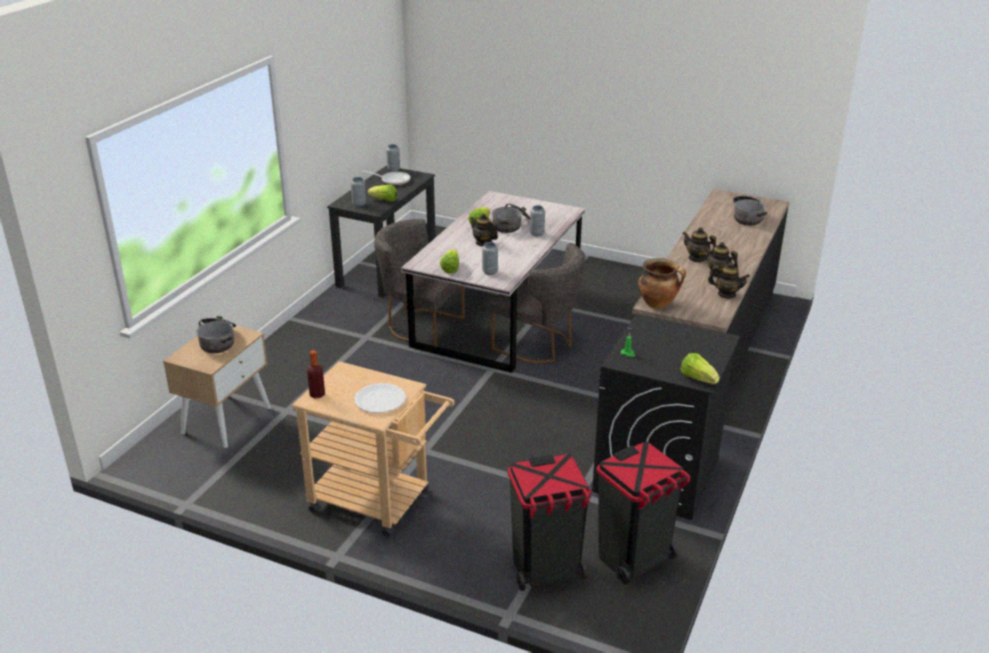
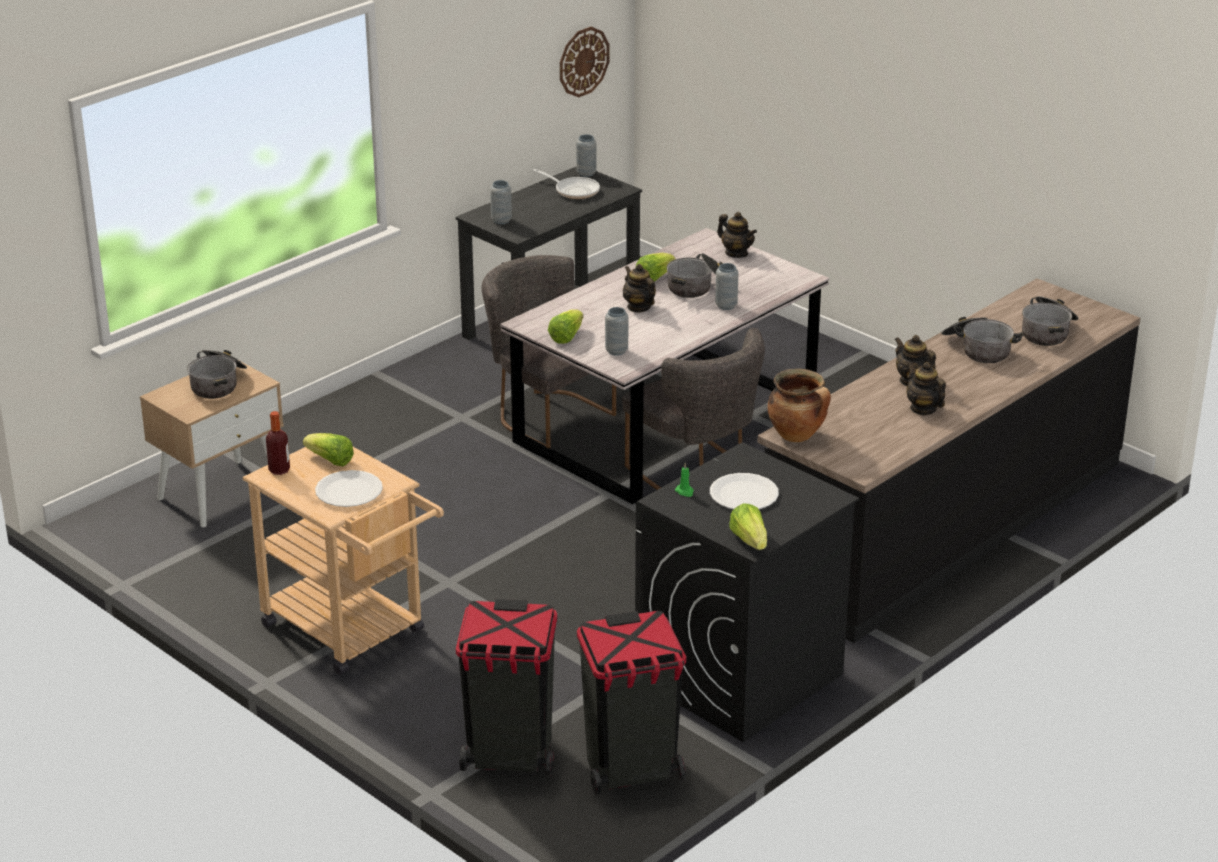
camera: 20 degrees right, 0 degrees up
lettuce [368,185,397,202] -> lettuce moved to [303,433,354,467]
teapot [708,262,750,298] -> teapot moved to [717,212,757,258]
none -> wall clock [560,27,609,97]
none -> white plate [710,473,779,509]
none -> cooking pot [941,317,1024,363]

